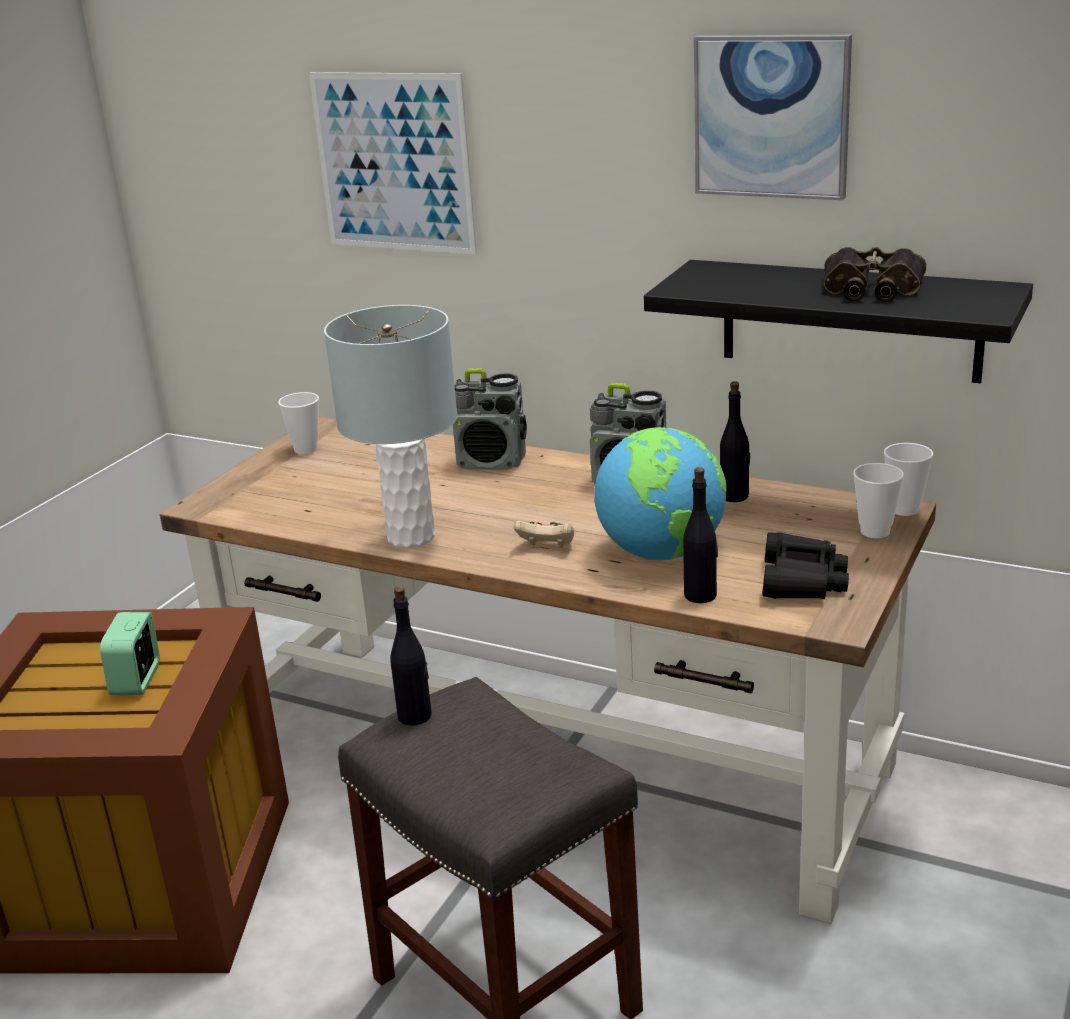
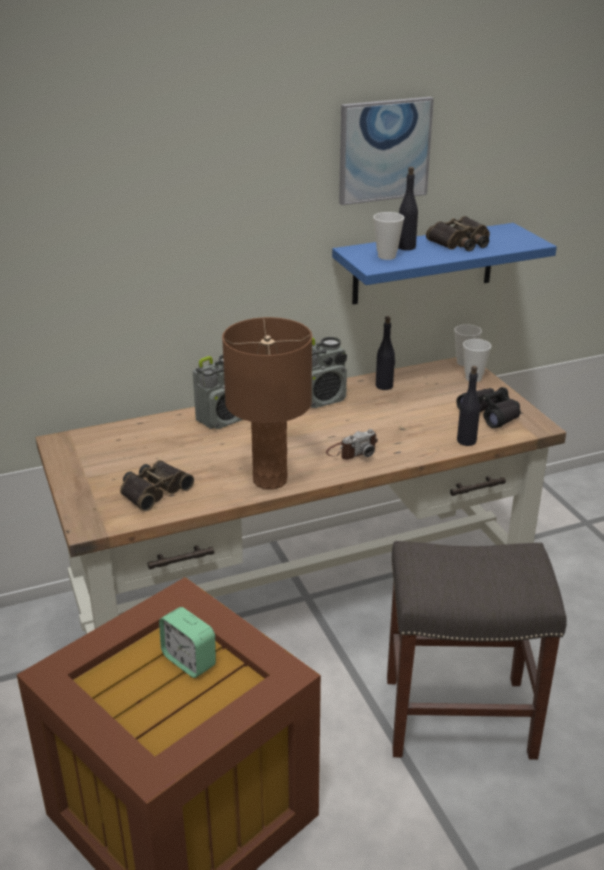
camera: 50 degrees left, 5 degrees up
cup [278,392,319,454] -> cup moved to [373,212,404,260]
picture [309,72,477,255] -> none
grey table lamp [324,305,458,548] -> brown table lamp [222,317,312,490]
black bottle [390,586,432,725] -> black bottle moved to [398,167,418,250]
beige game controller [514,521,574,547] -> camera [326,429,378,460]
globe [594,427,727,560] -> none
black shelf [644,260,1033,383] -> blue shelf [332,223,557,305]
none -> binoculars [120,460,194,511]

